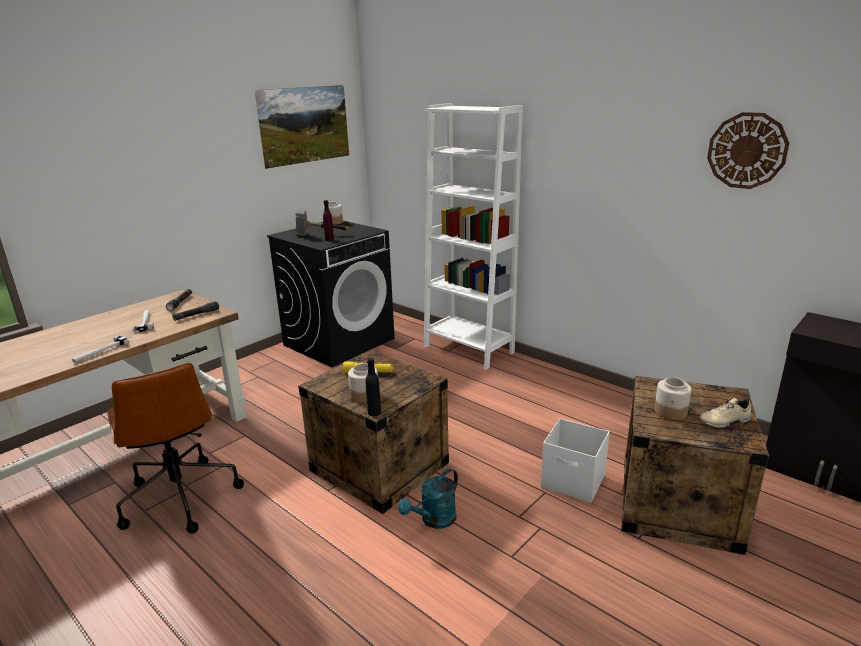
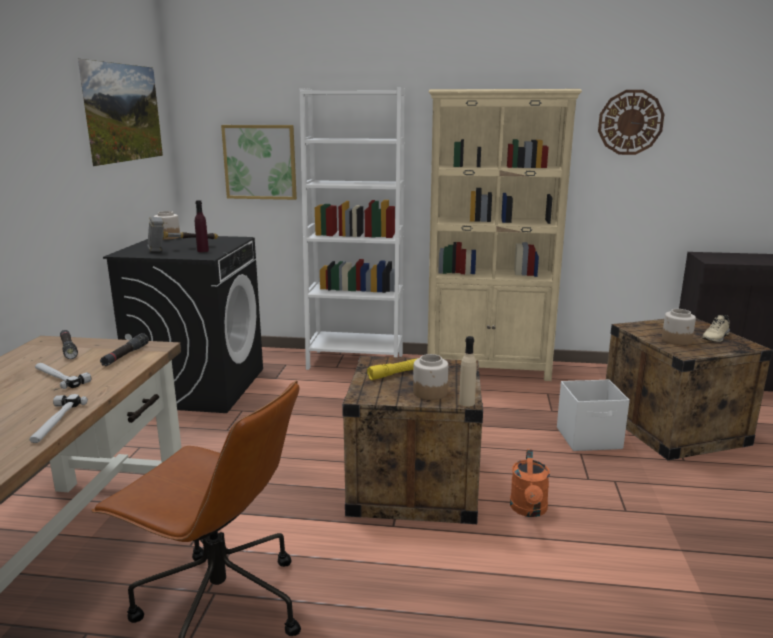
camera: 35 degrees left, 5 degrees down
black bottle [366,358,381,416] -> beige bottle [459,336,477,407]
turquoise watering can [398,468,458,529] -> orange watering can [510,449,550,517]
none -> picture [221,125,297,200]
none -> beige bookcase [427,89,582,381]

